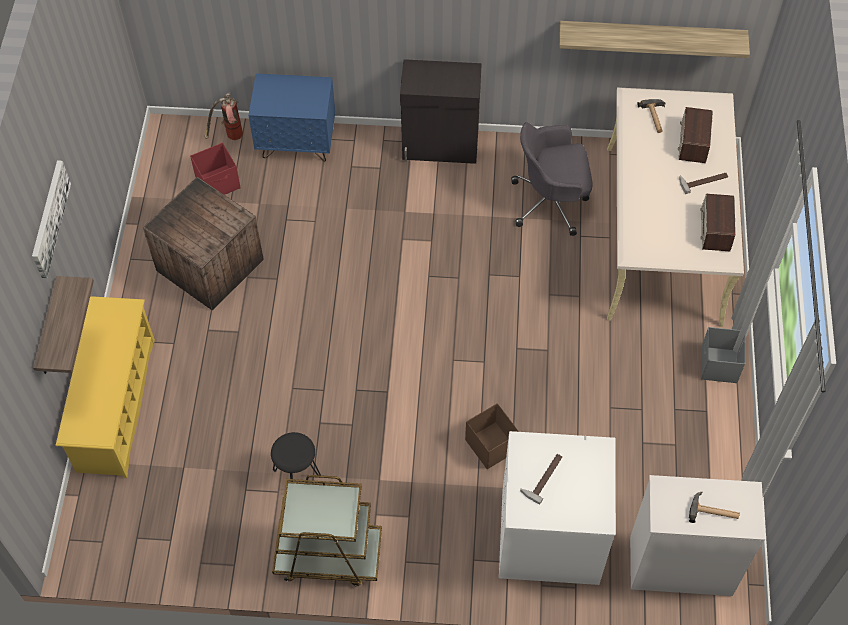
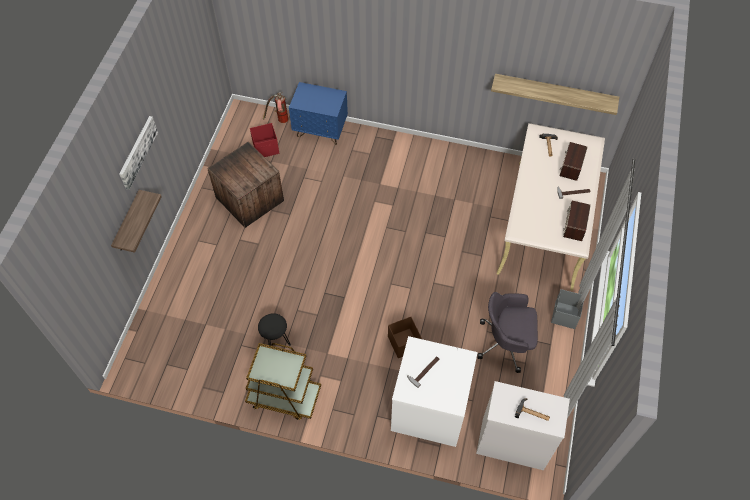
camera: 10 degrees right, 0 degrees up
yellow shoe rack [55,296,155,478] -> none
black cabinet [400,59,482,164] -> none
grey office chair [511,122,593,236] -> grey office chair moved to [477,292,538,373]

